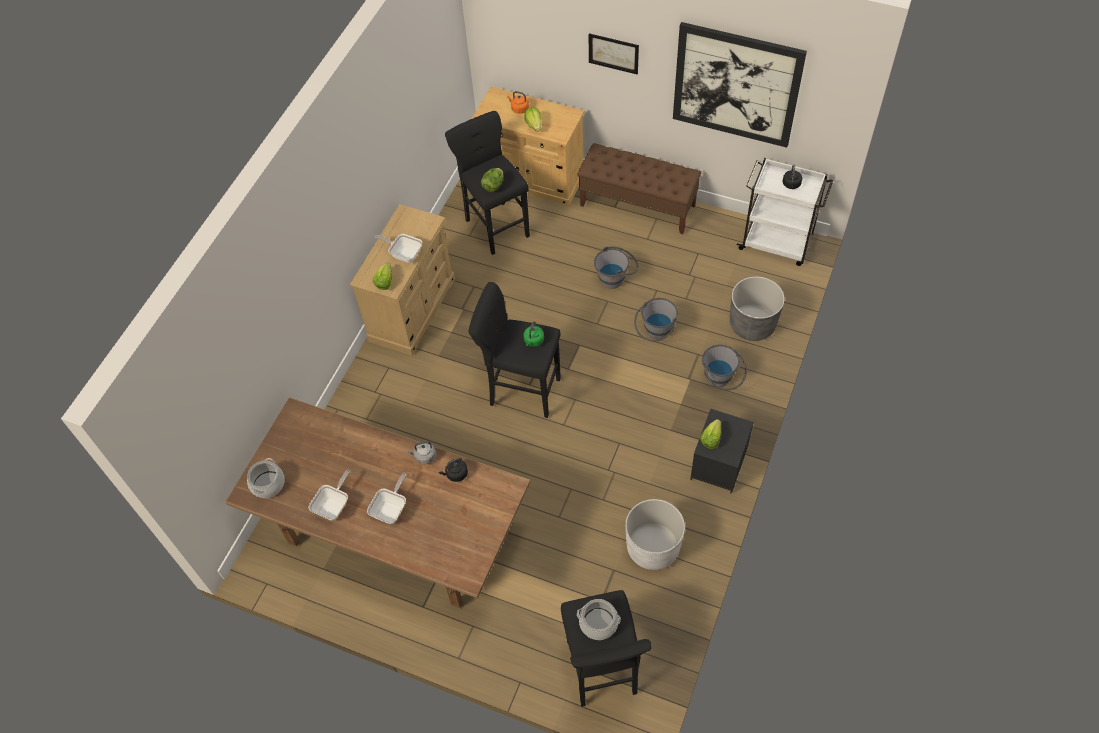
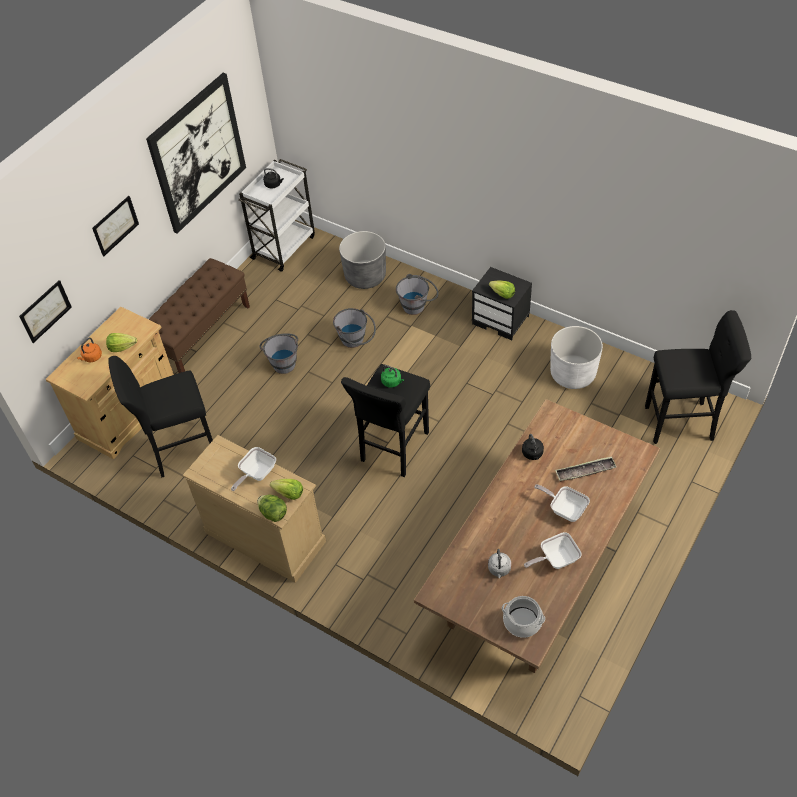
camera: 80 degrees left, 5 degrees down
frying pan [309,470,351,521] -> frying pan turned 60 degrees counterclockwise [524,532,582,569]
grey kettle [407,441,436,464] -> grey kettle moved to [488,549,511,578]
lettuce [481,168,504,192] -> lettuce moved to [257,495,287,522]
cooking pot [577,599,621,640] -> none
none -> picture [19,280,72,343]
none -> tray [555,456,616,482]

